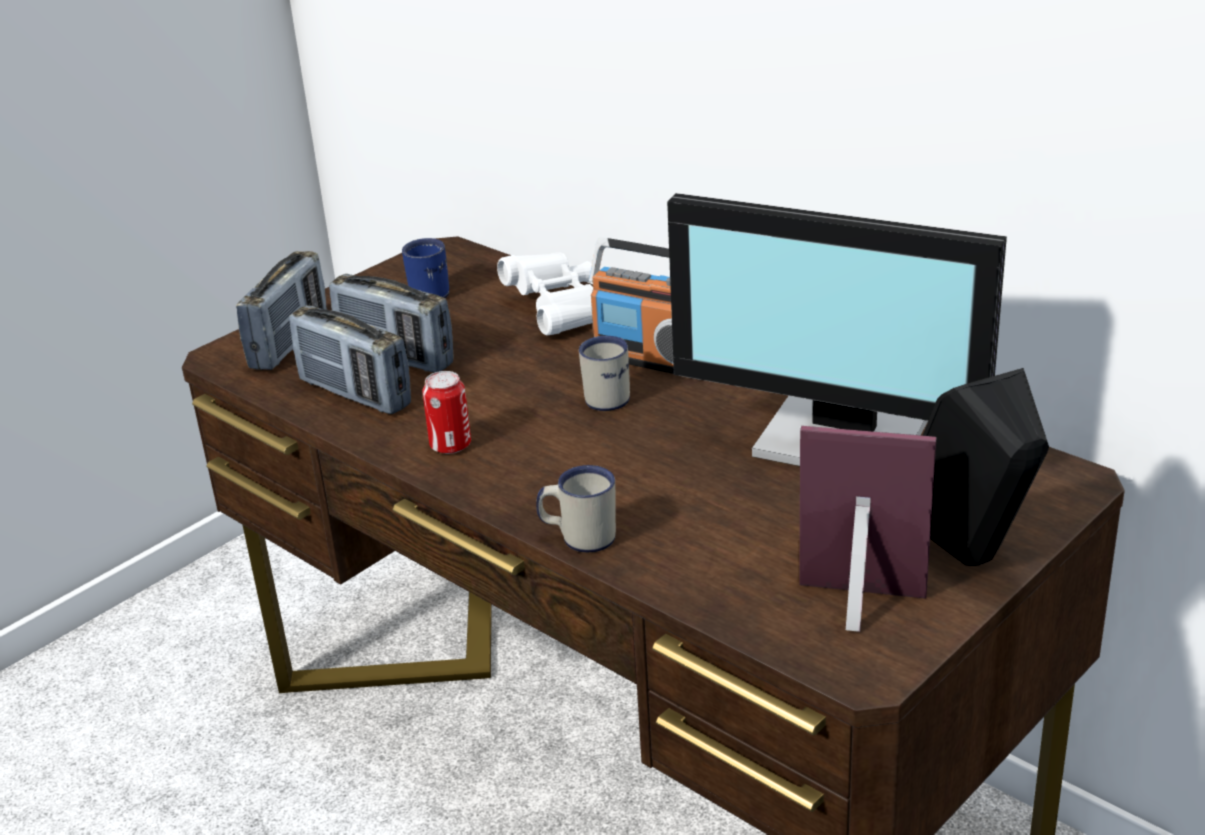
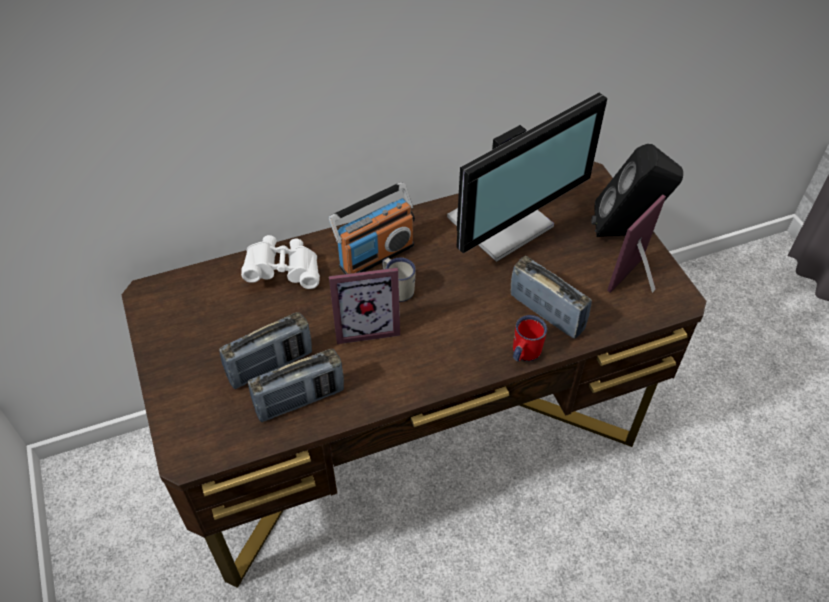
camera: 65 degrees left, 20 degrees up
radio [236,251,327,370] -> radio moved to [511,256,592,339]
blue mug [402,238,449,298] -> none
can [422,371,471,454] -> none
white mug [536,465,616,553] -> red mug [513,315,547,362]
none -> picture frame [329,268,400,344]

